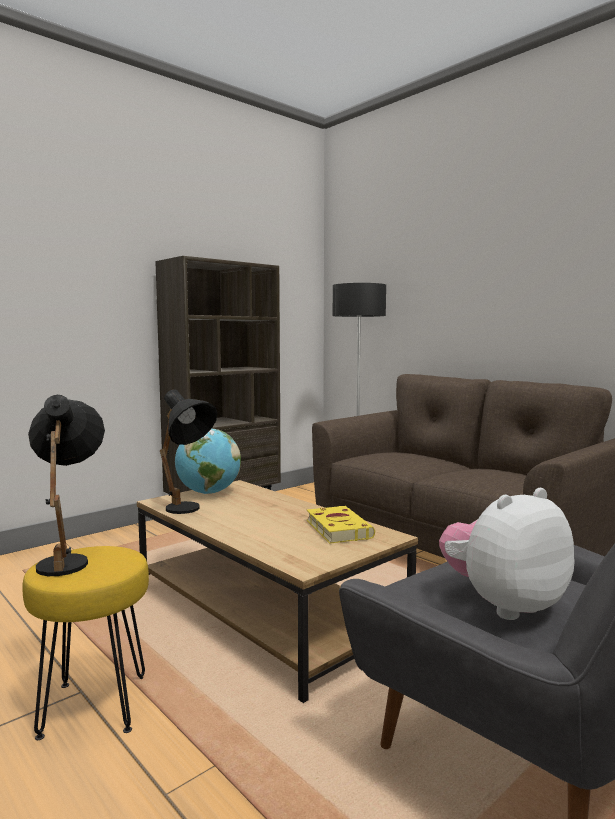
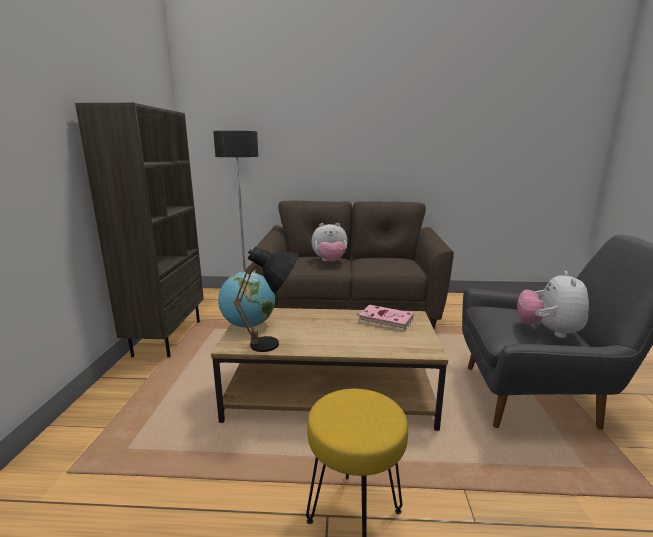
camera: 45 degrees left, 10 degrees up
black table lamp [28,395,105,576] -> none
yellow book [306,506,375,544] -> pink book [357,305,414,332]
none -> plush toy [312,223,348,262]

